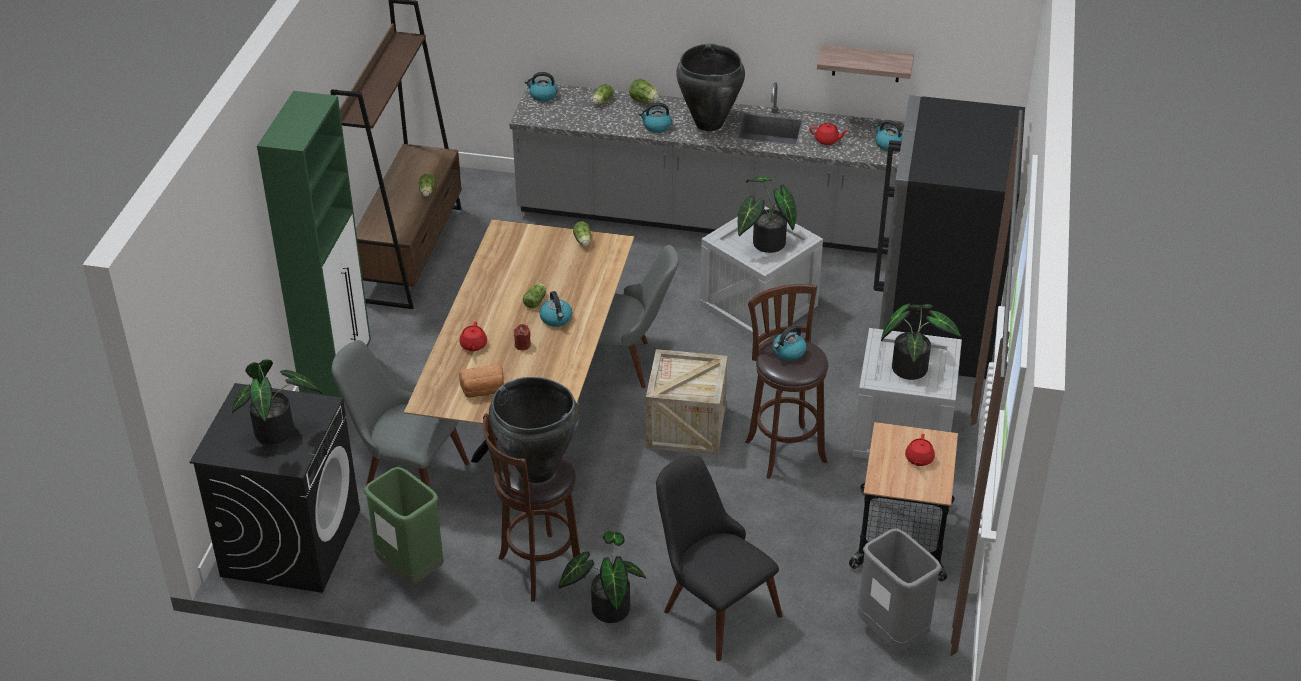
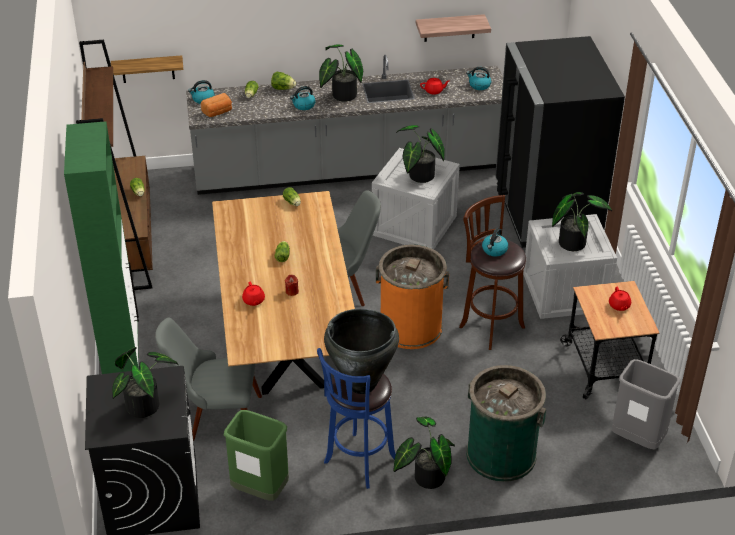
camera: 20 degrees left, 0 degrees up
bread [459,364,504,398] -> bread moved to [201,93,232,117]
brown stool [483,414,586,602] -> blue stool [317,348,396,489]
kettle [539,291,572,327] -> none
crate [646,349,728,455] -> orange trash can [376,244,449,349]
black chair [656,456,782,661] -> green trash can [466,365,546,482]
black vase [676,44,745,131] -> potted plant [319,44,363,102]
none -> shelf [111,55,183,83]

